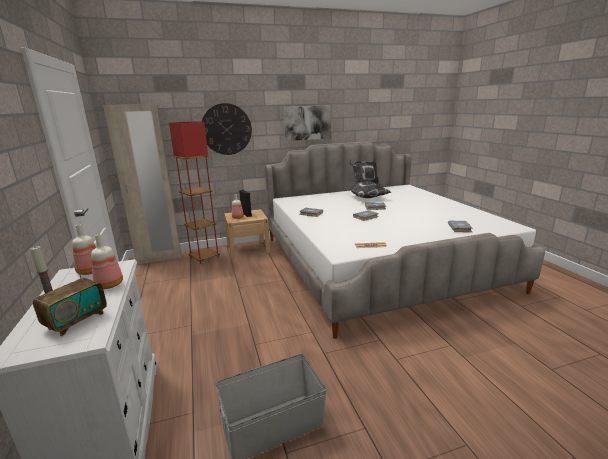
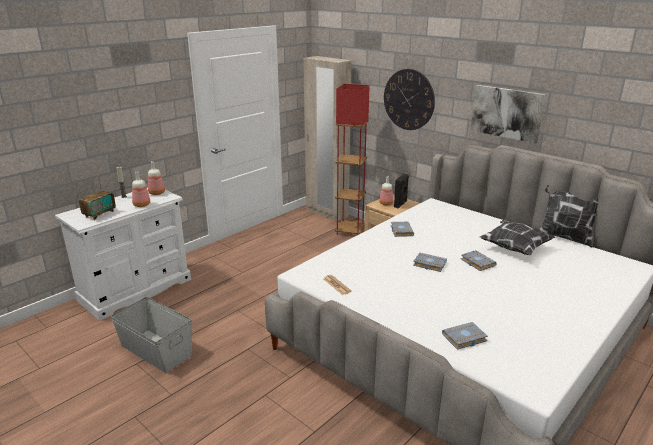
camera: 60 degrees right, 5 degrees up
radio [33,254,107,336] -> radio turned 60 degrees counterclockwise [79,176,116,220]

